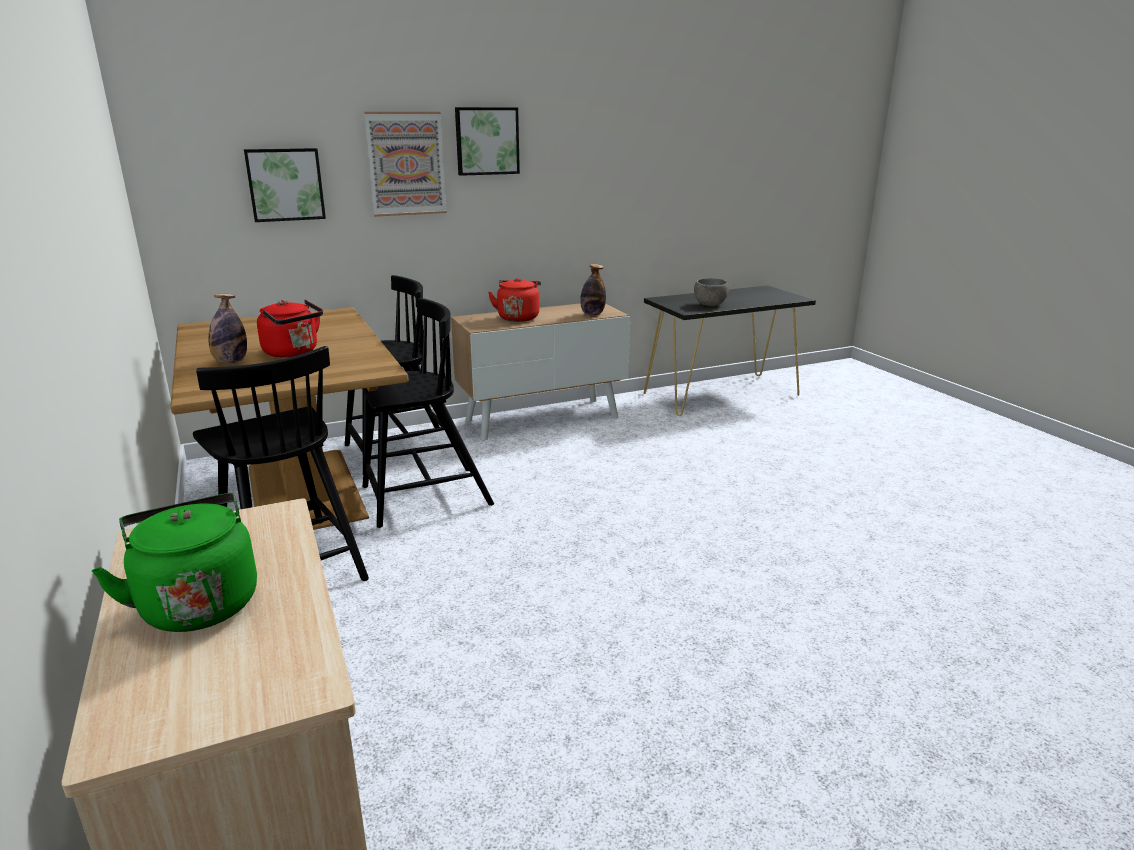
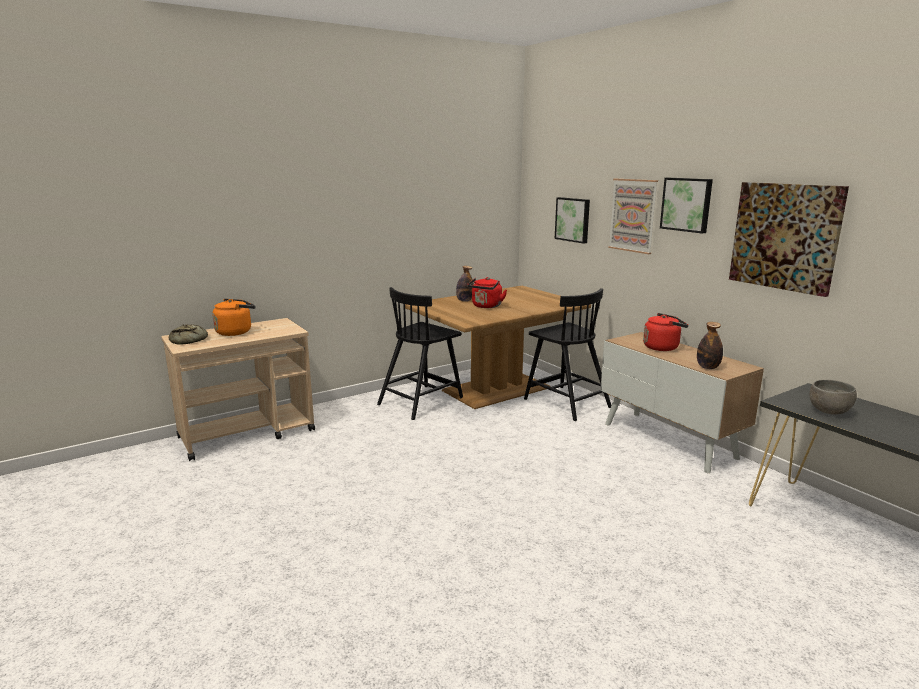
camera: 80 degrees right, 5 degrees down
green kettle [92,493,257,632] -> orange kettle [212,299,256,336]
black chair [363,298,494,528] -> none
none -> bread [169,324,208,345]
none -> picture [729,182,849,297]

